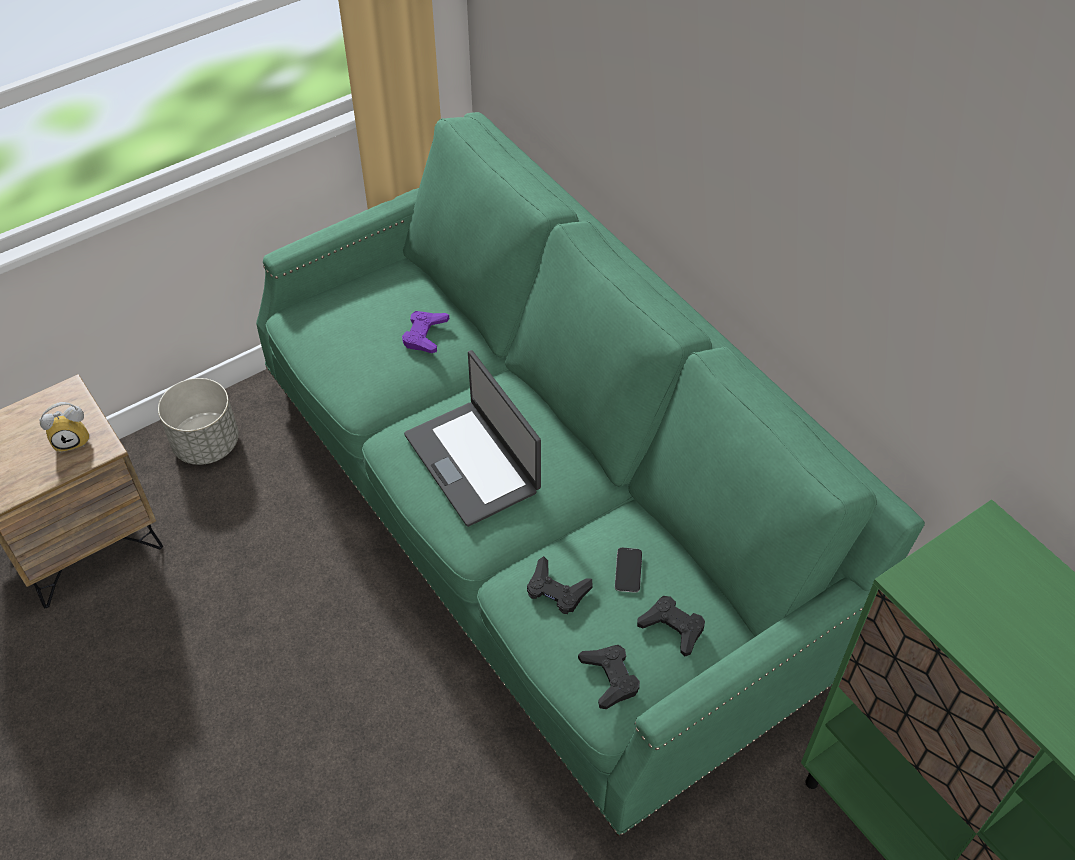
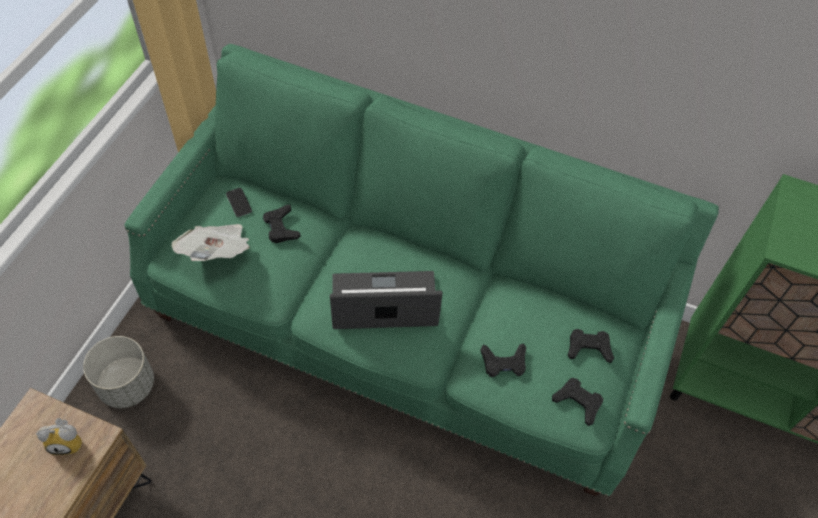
camera: 35 degrees left, 5 degrees up
alarm clock [39,402,89,453] -> alarm clock turned 45 degrees clockwise [36,418,82,455]
purple game controller [402,311,449,353] -> black game controller [263,205,300,243]
laptop [404,350,541,527] -> laptop turned 150 degrees clockwise [330,271,443,329]
phone [615,548,642,593] -> phone moved to [226,188,252,217]
none -> newspaper [171,224,249,261]

